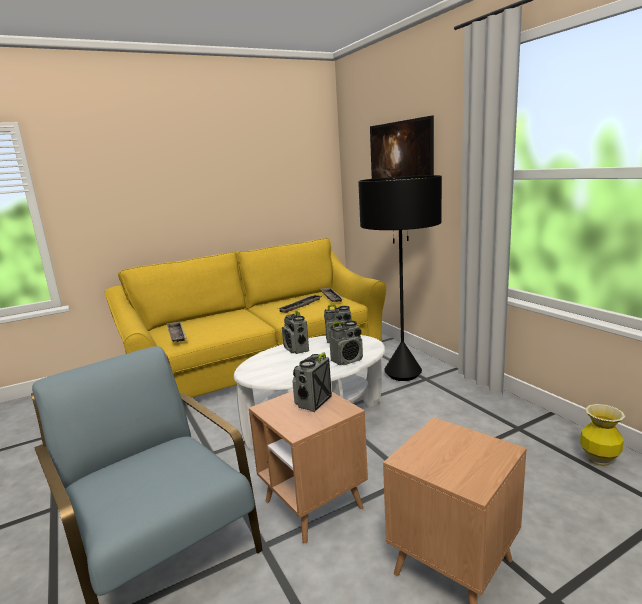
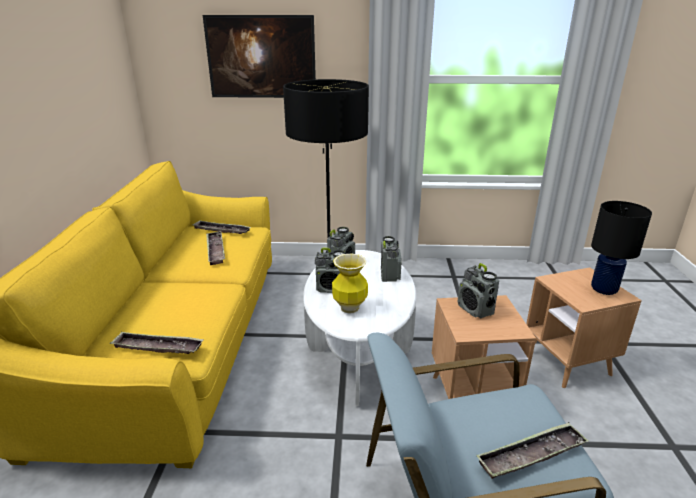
camera: 60 degrees left, 10 degrees up
vase [580,404,625,467] -> vase moved to [332,253,368,314]
none -> tray [476,422,589,479]
none -> black table lamp [591,201,652,295]

